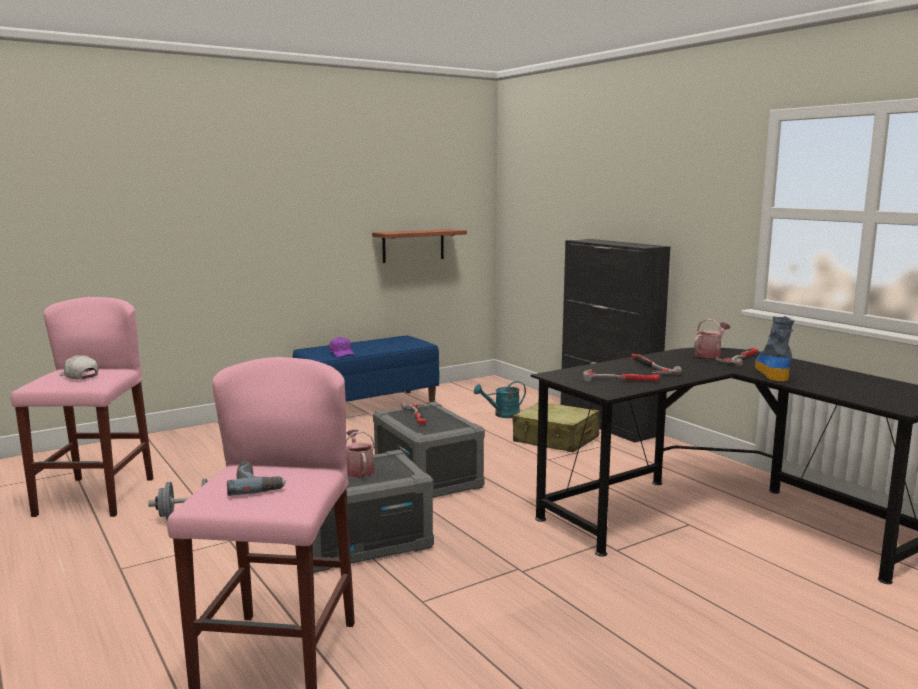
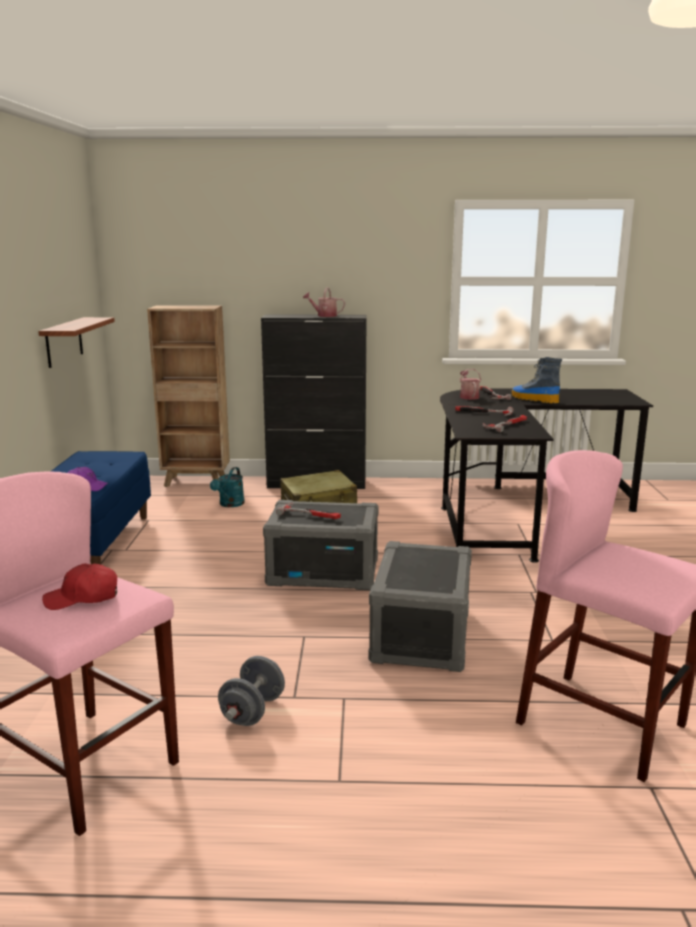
camera: 55 degrees left, 5 degrees up
white cap [59,355,98,380] -> red cap [42,563,117,610]
power drill [227,461,286,496] -> none
watering can [346,430,375,478] -> watering can moved to [303,287,345,317]
none -> brown bookcase [147,305,230,487]

